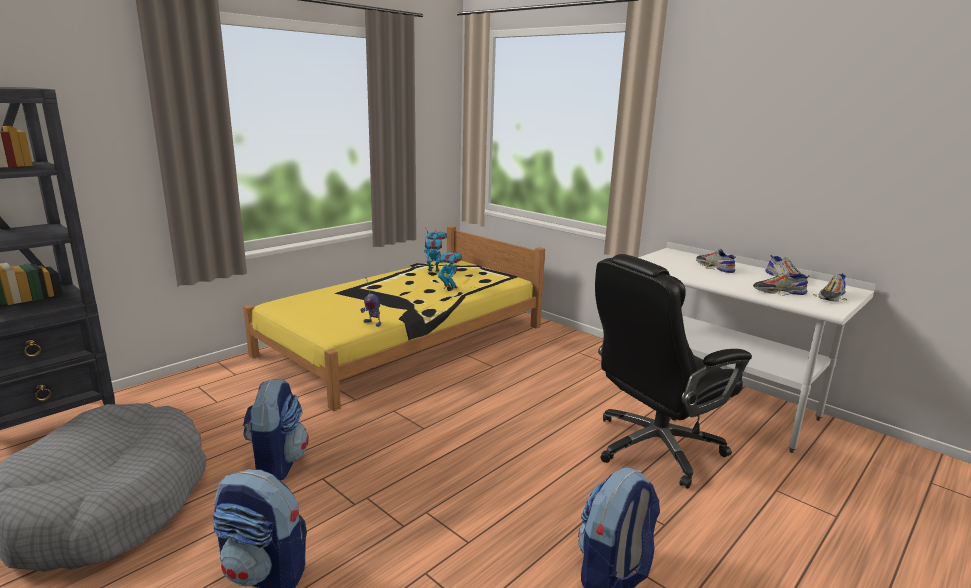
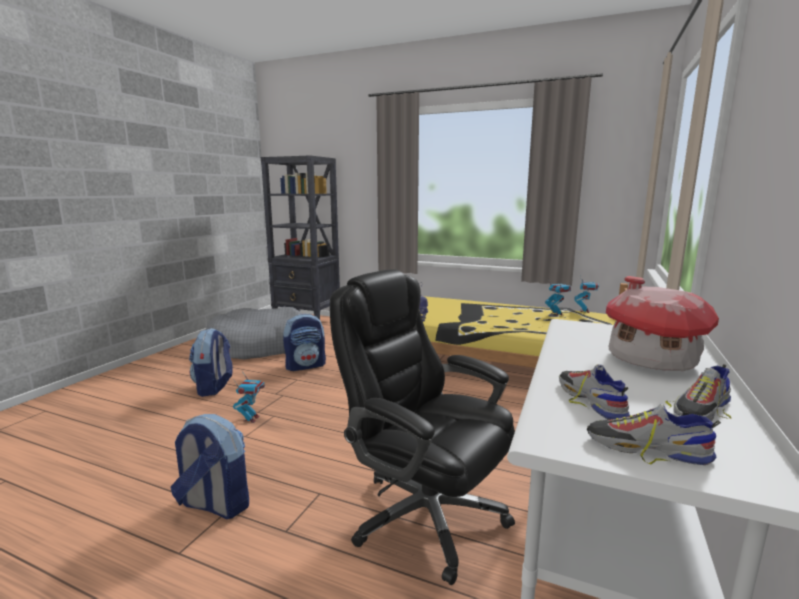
camera: 70 degrees right, 5 degrees down
toy robot [438,248,462,290] -> toy robot moved to [233,371,265,423]
shoe [696,248,736,273] -> toy house [606,276,719,371]

